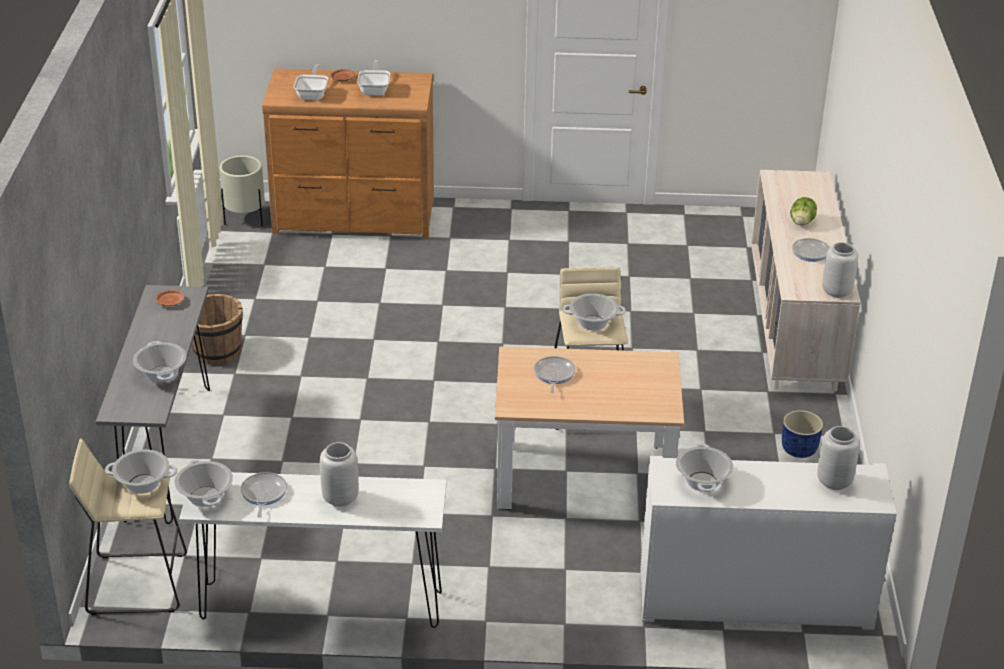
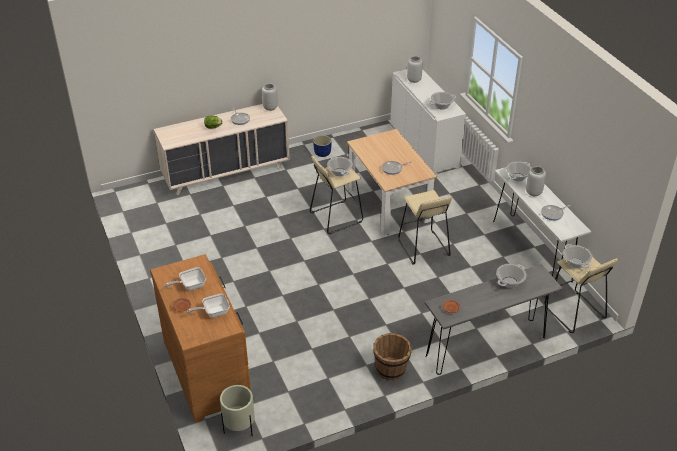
camera: 115 degrees left, 5 degrees up
cooking pot [174,459,233,507] -> cooking pot moved to [506,161,532,181]
none -> beige stool [398,190,452,265]

